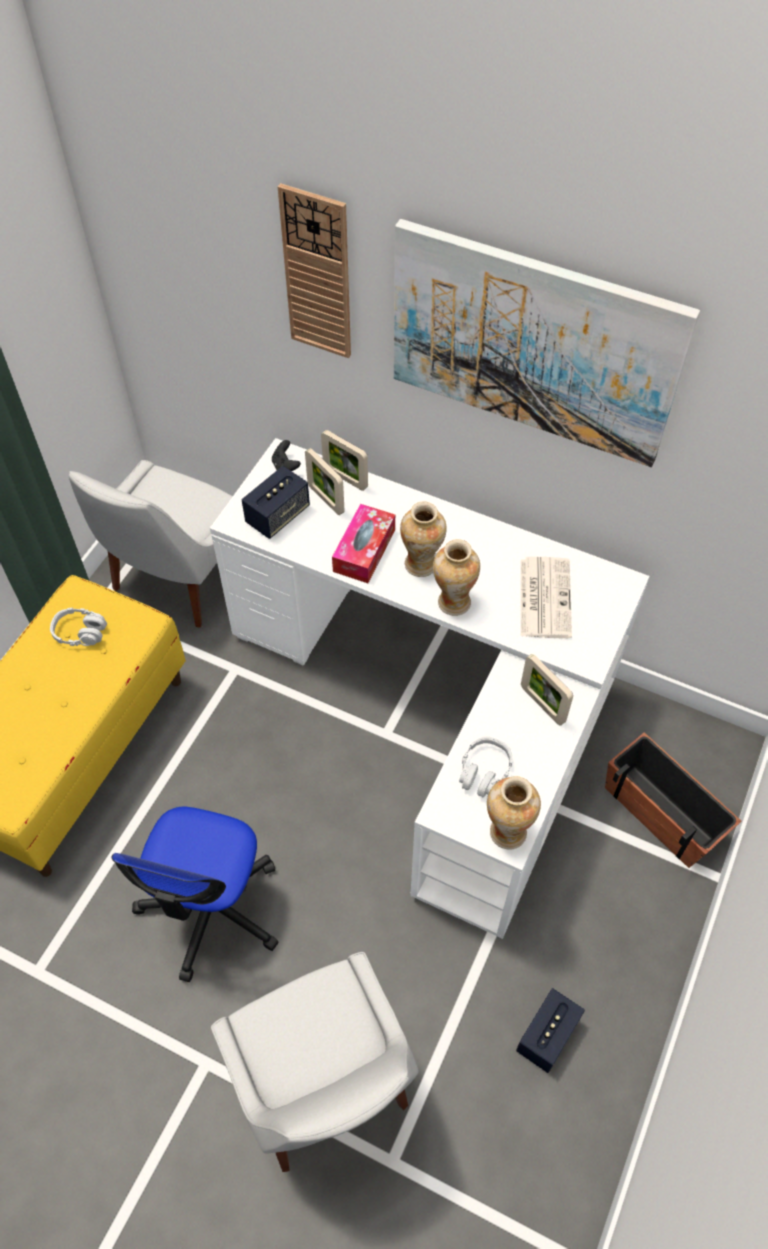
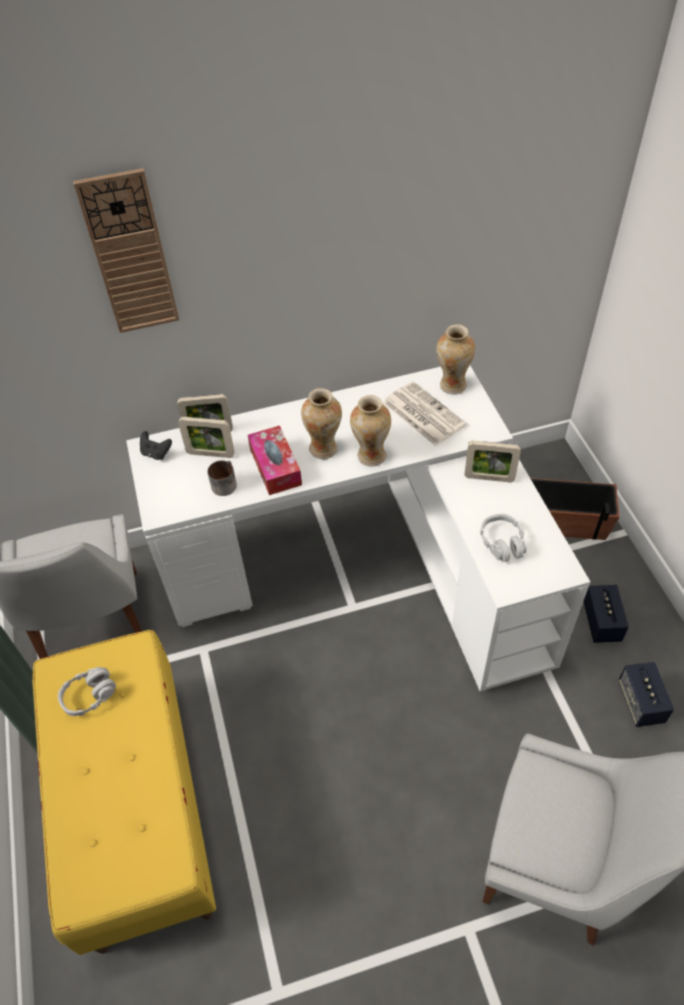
camera: 40 degrees left, 5 degrees down
office chair [111,806,278,982] -> none
speaker [242,466,310,539] -> speaker moved to [583,585,629,643]
picture [394,219,700,467] -> none
vase [487,776,541,849] -> vase moved to [436,324,475,394]
none -> mug [207,460,237,496]

